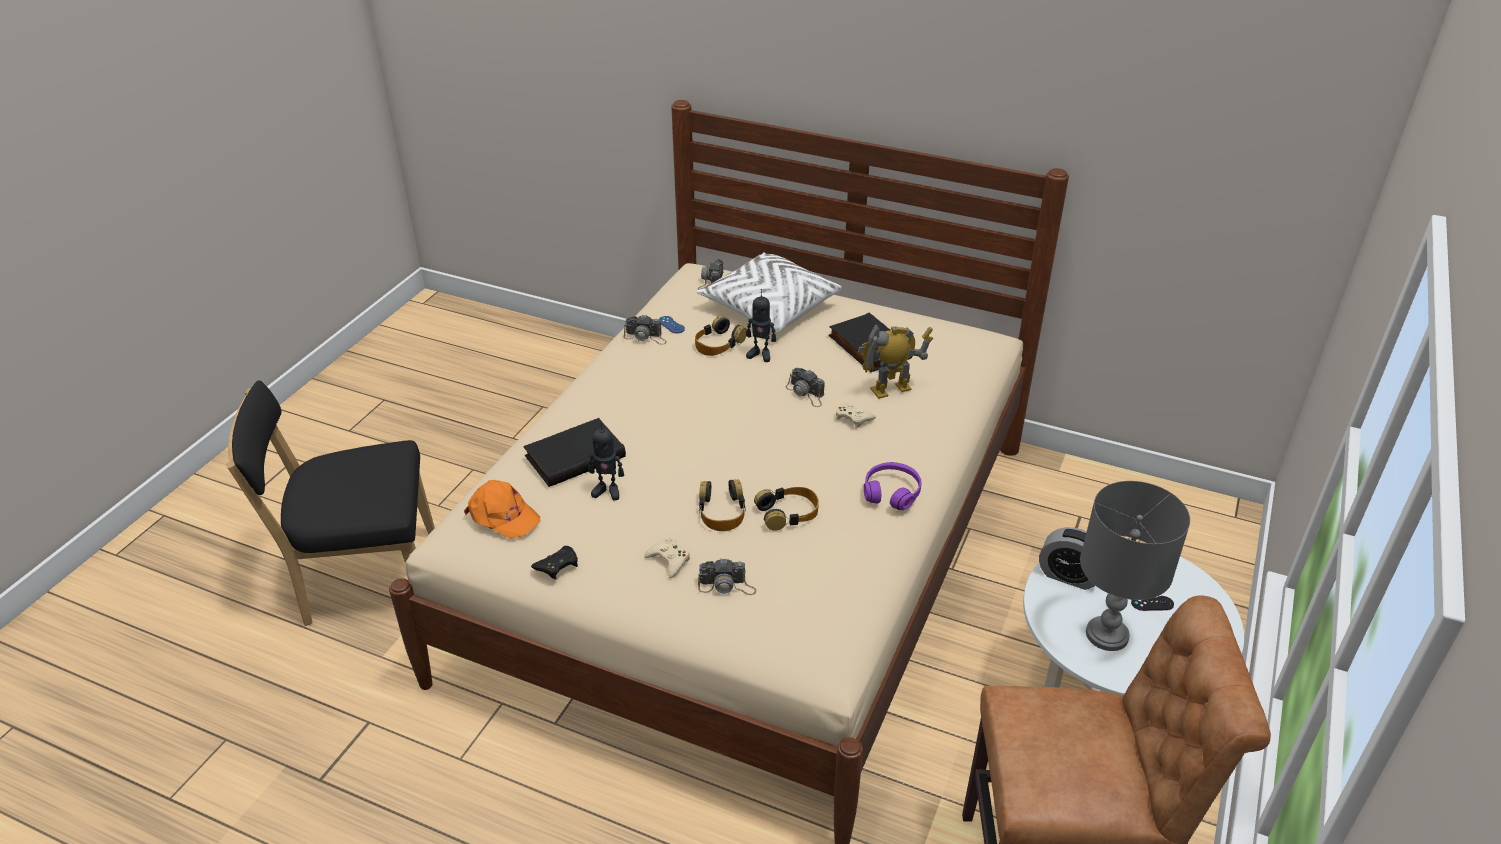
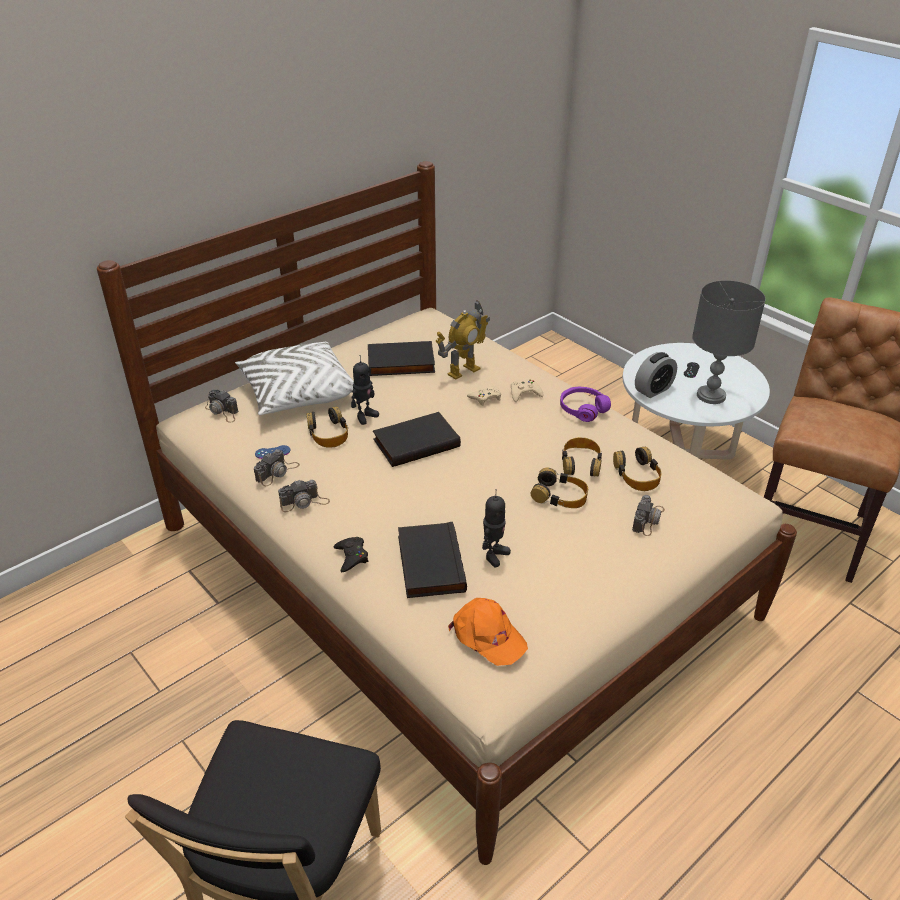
camera: 65 degrees left, 0 degrees up
orange cap [464,480,540,539] -> orange cap turned 75 degrees clockwise [448,598,528,666]
black game controller [531,546,578,580] -> black game controller moved to [334,537,369,572]
beige game controller [644,538,690,578] -> beige game controller moved to [511,379,544,402]
camera [786,368,825,407] -> camera moved to [278,480,330,512]
toy robot [858,324,933,399] -> toy robot turned 135 degrees counterclockwise [436,300,490,380]
none -> black book [373,412,461,467]
none -> headphones [613,447,661,491]

